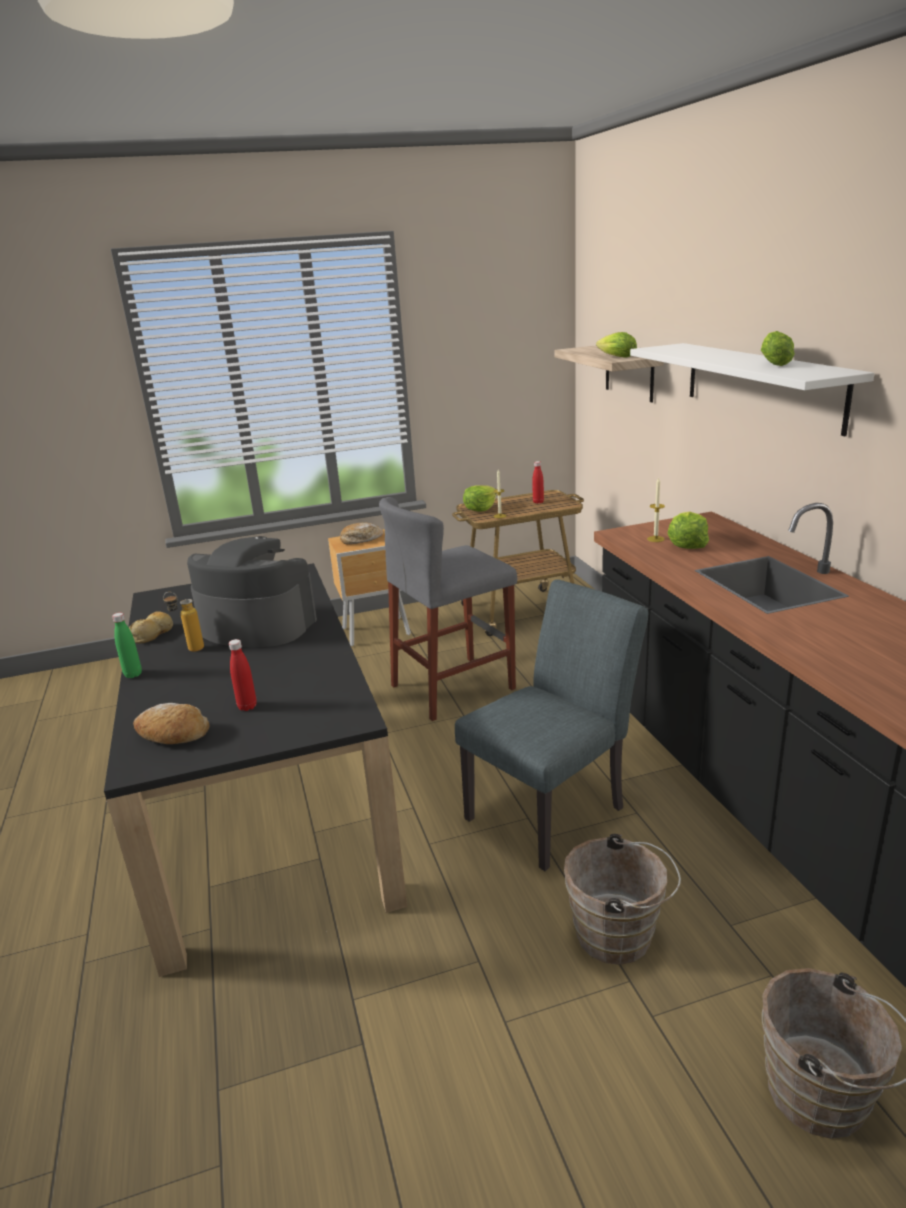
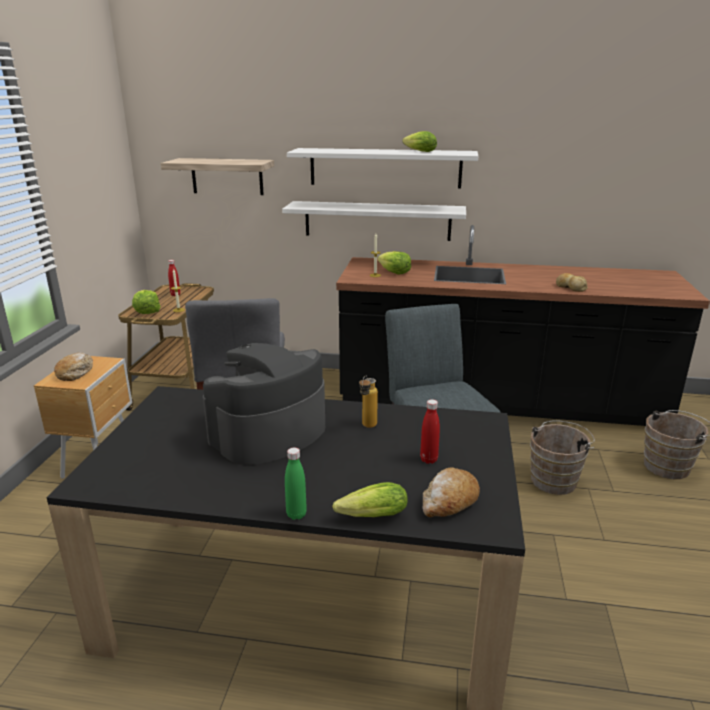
camera: 65 degrees left, 0 degrees up
bread [129,611,173,643] -> bread moved to [556,273,588,292]
bottle [163,592,204,652] -> bottle moved to [359,375,378,428]
lettuce [596,332,637,357] -> lettuce moved to [332,482,408,517]
none -> white shelf [282,201,466,241]

